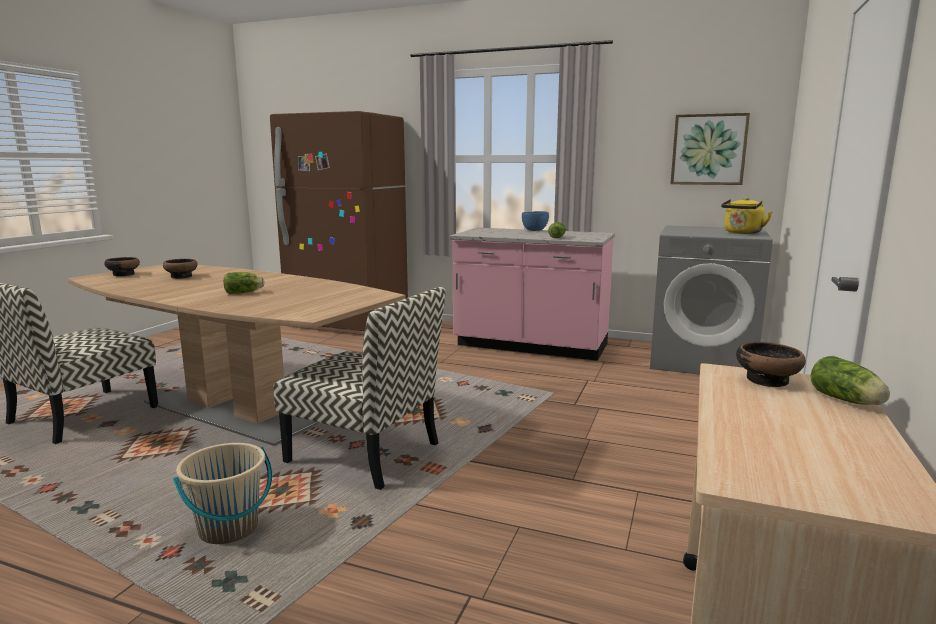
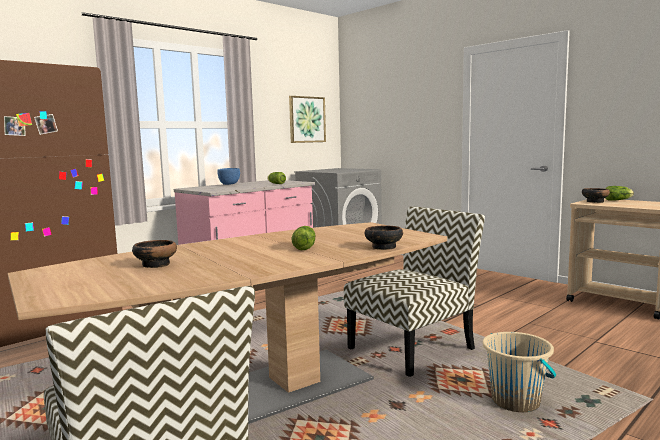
camera: 65 degrees left, 5 degrees down
bowl [104,257,140,276] -> bowl moved to [365,226,403,250]
yellow kettle [721,197,773,234] -> none

